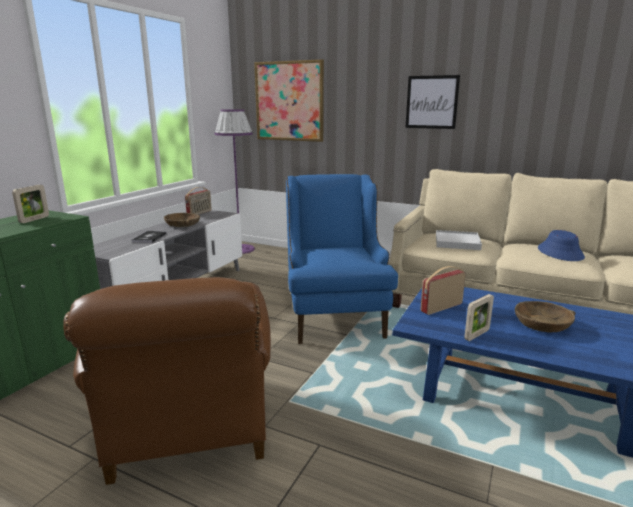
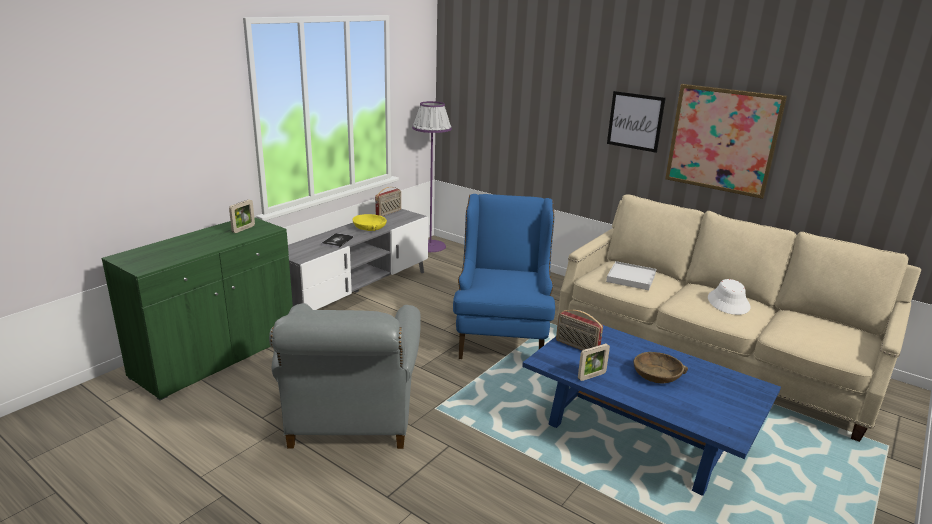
camera: 10 degrees right, 5 degrees up
brown armchair [63,277,271,485] -> grey armchair [269,303,421,449]
brown bowl [164,213,200,227] -> yellow bowl [353,214,387,231]
picture [254,59,324,142] -> picture moved to [665,84,787,199]
radio [420,266,466,315] -> radio turned 120 degrees counterclockwise [556,310,603,350]
blue hat [538,230,585,261] -> white hat [708,279,750,315]

